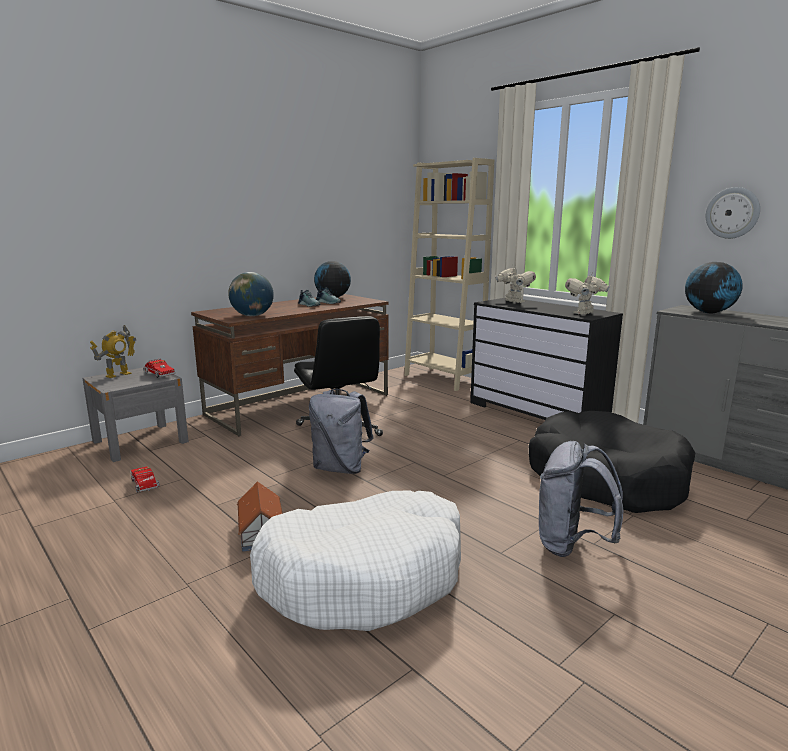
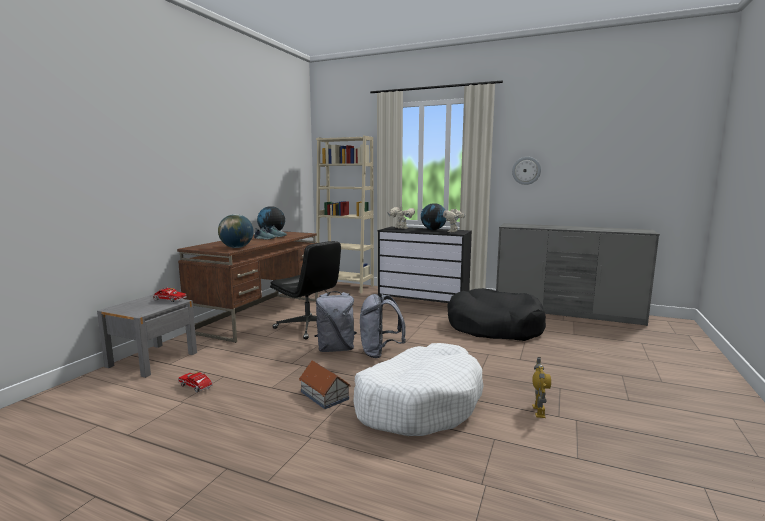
camera: 25 degrees left, 5 degrees down
toy robot [90,325,136,378] -> toy robot moved to [532,357,551,418]
grey backpack [539,441,623,557] -> grey backpack moved to [360,293,406,358]
globe [685,262,743,313] -> globe moved to [421,203,447,230]

